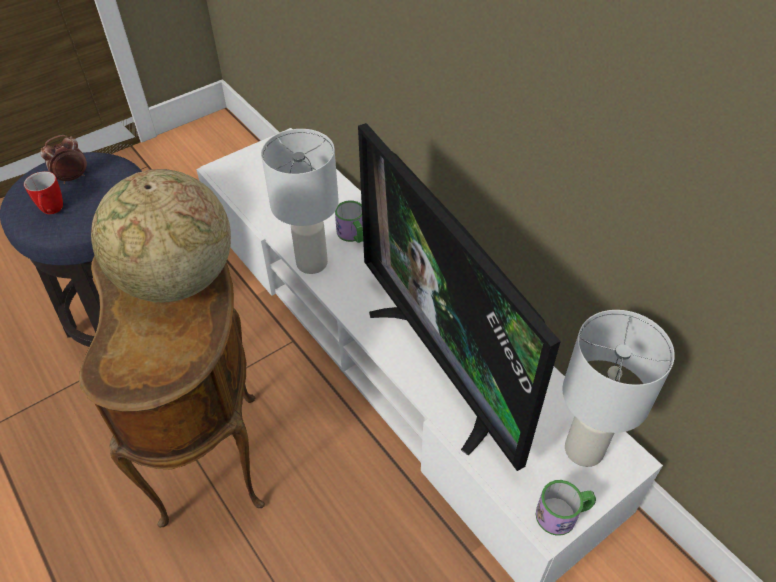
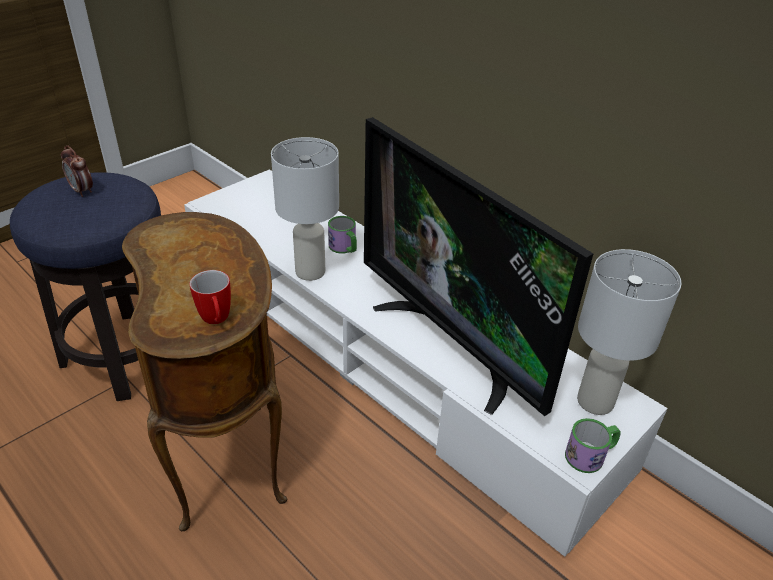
camera: 10 degrees left, 10 degrees down
mug [24,171,63,214] -> mug moved to [189,270,231,324]
alarm clock [40,135,87,184] -> alarm clock turned 90 degrees counterclockwise [61,145,93,197]
globe [91,169,231,302] -> none

